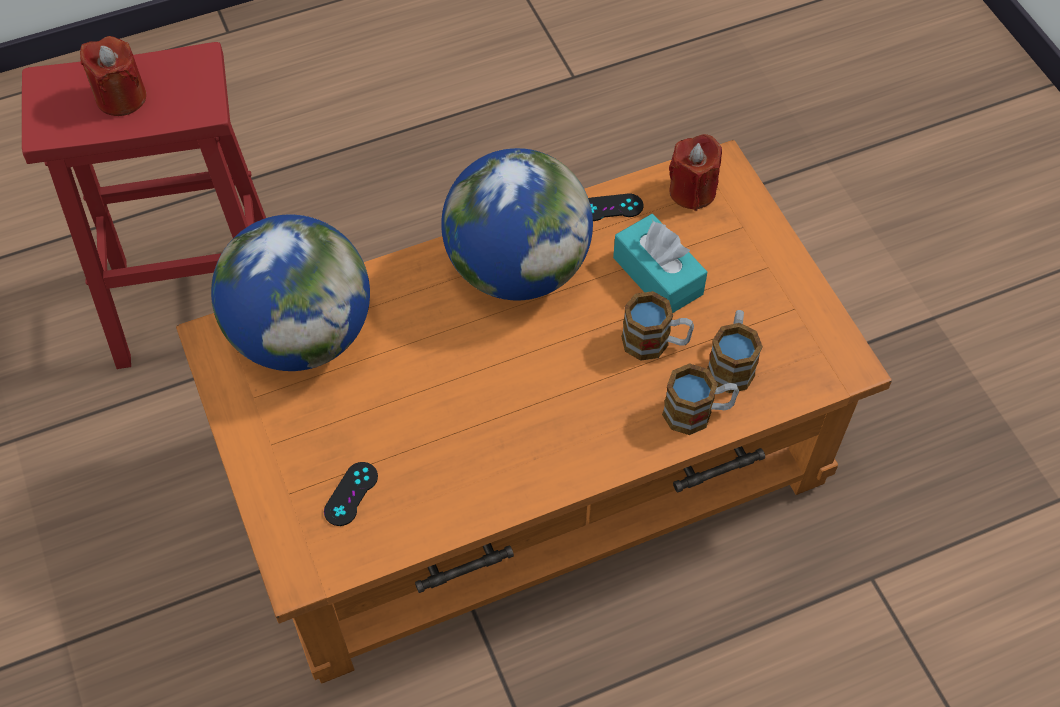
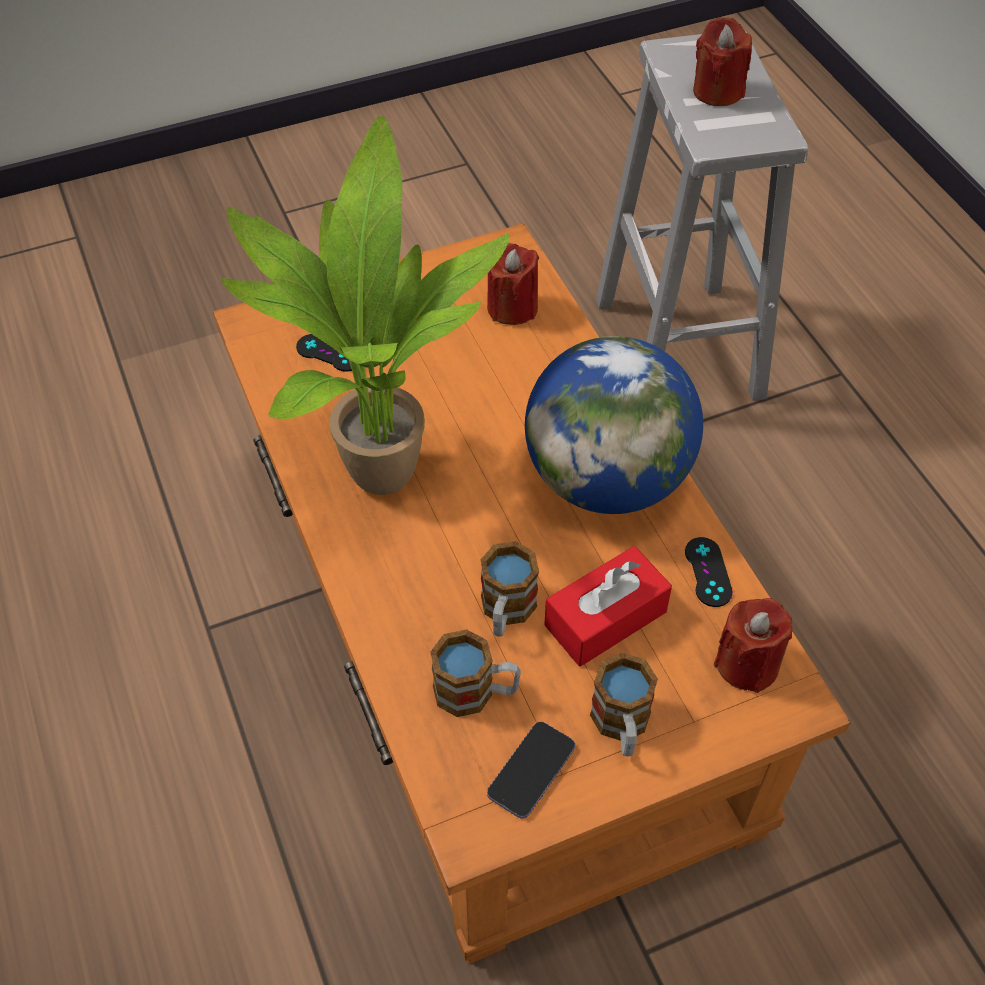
camera: 90 degrees right, 5 degrees down
red stool [22,42,266,369] -> white stool [596,31,808,401]
globe [211,215,370,371] -> red candle [487,243,539,325]
turquoise tissue box [613,214,707,313] -> red tissue box [544,546,672,667]
mug [662,363,739,435] -> mug moved to [590,653,658,756]
none -> potted plant [221,116,510,495]
none -> phone [487,722,575,819]

